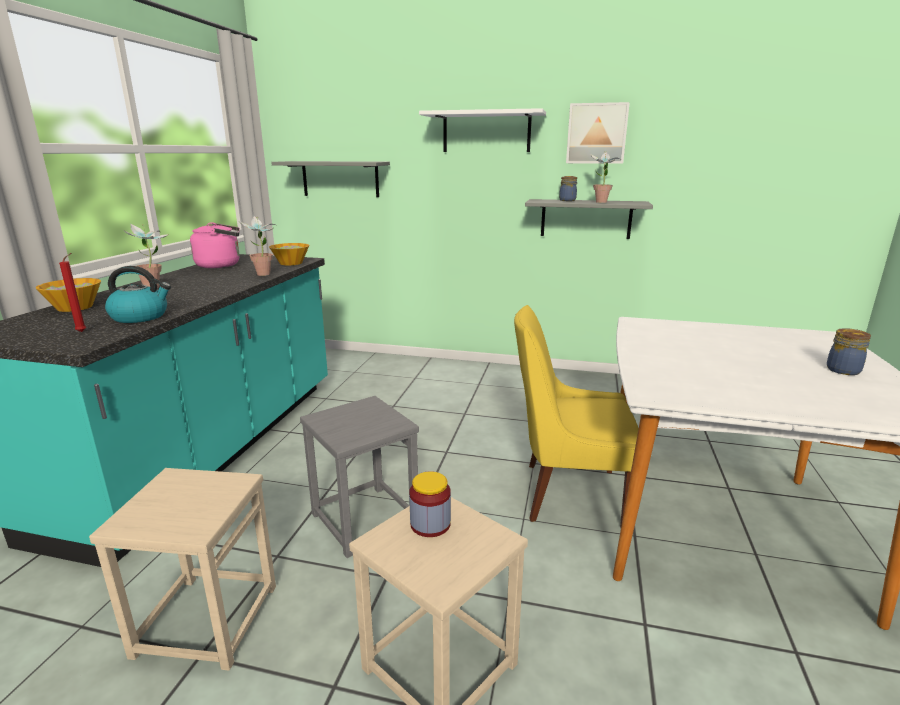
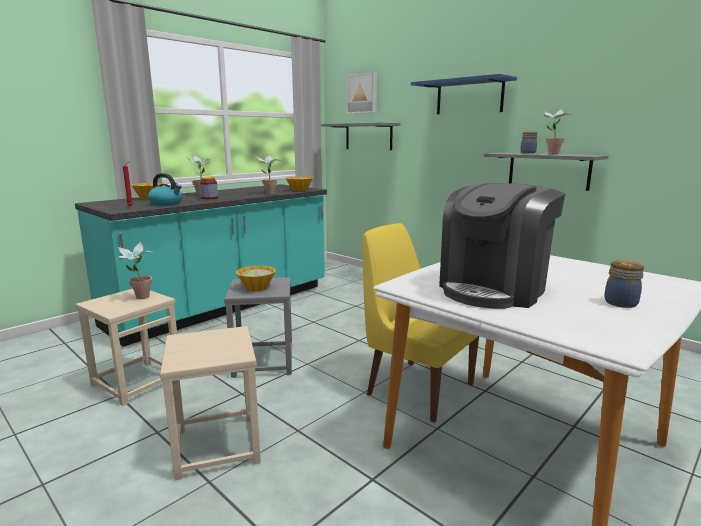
camera: 30 degrees right, 5 degrees down
pink kettle [190,222,240,268] -> none
jar [409,471,451,537] -> jar moved to [200,177,218,199]
white shelf [419,108,546,152] -> blue shelf [411,74,517,114]
picture [566,102,630,164] -> picture moved to [346,72,377,114]
none -> potted plant [118,241,153,299]
none -> bowl [236,266,276,291]
none -> coffee machine [439,183,566,309]

